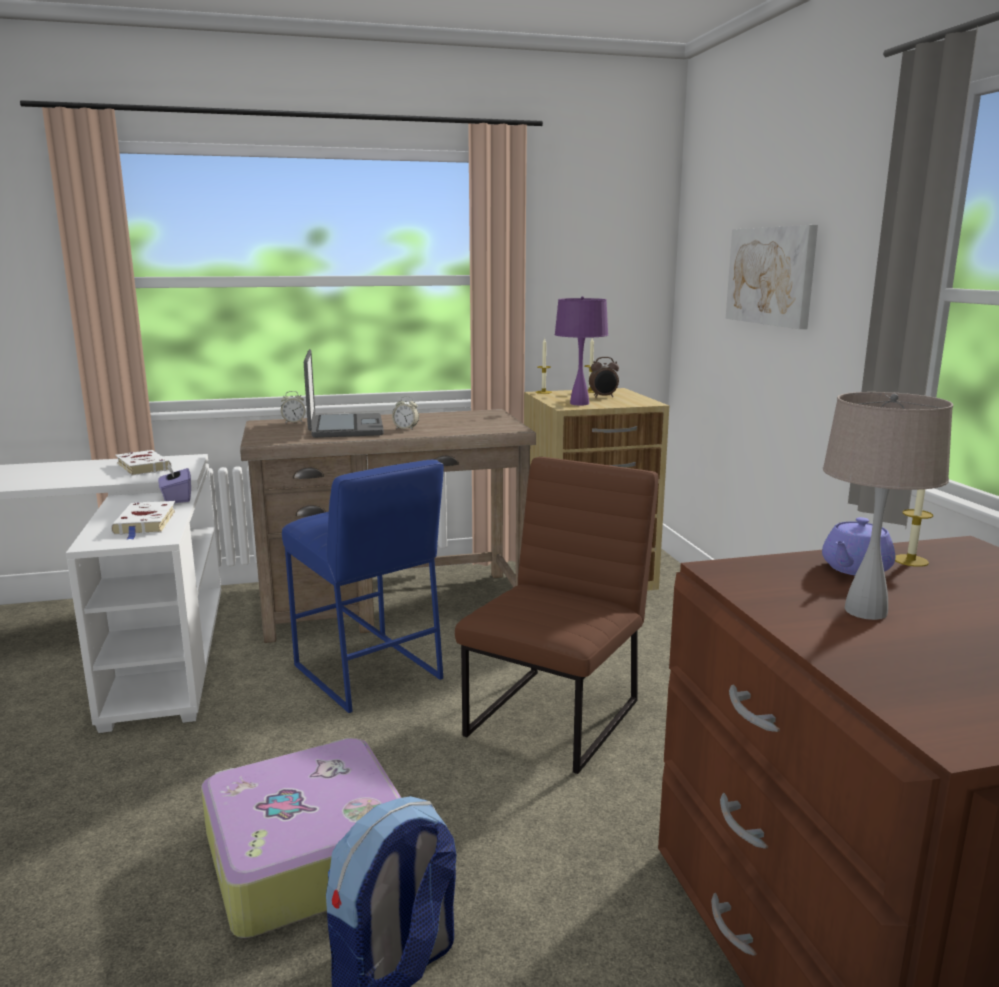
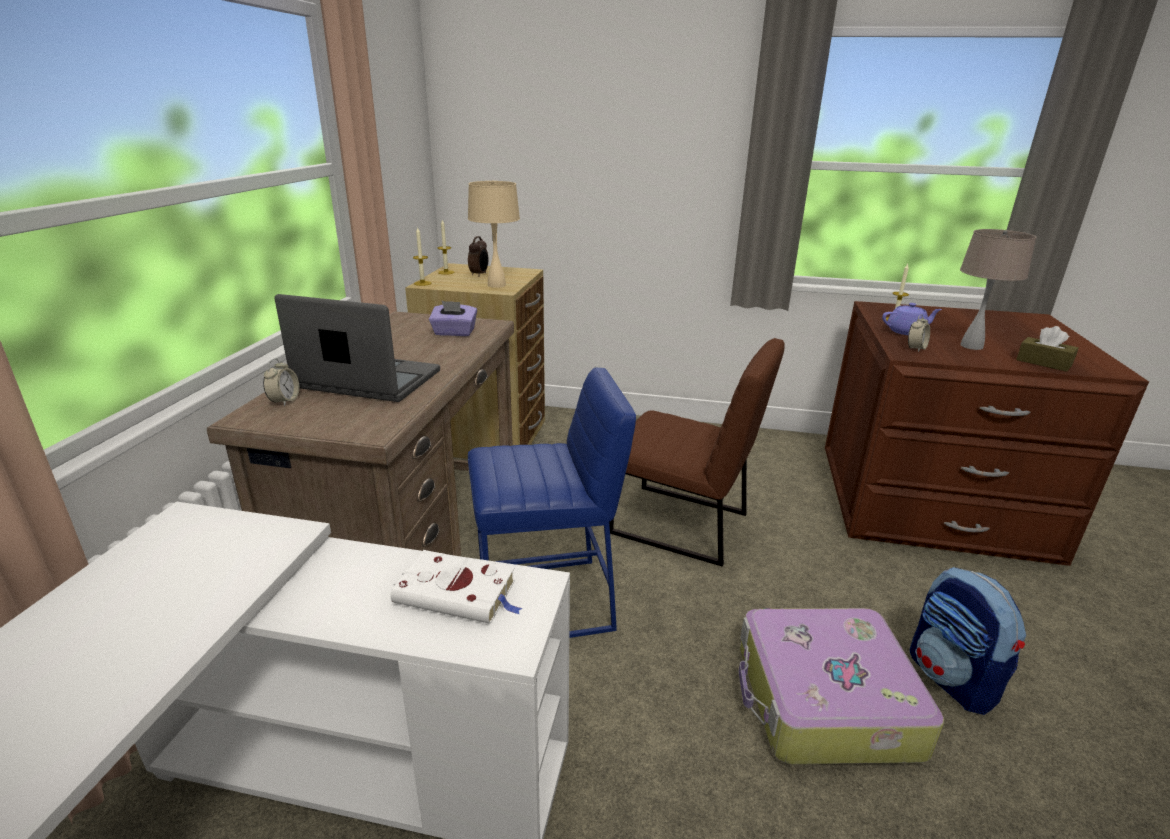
camera: 65 degrees left, 10 degrees up
white book [115,450,171,476] -> none
purple tissue box [158,462,191,503] -> purple tissue box moved to [429,301,477,336]
alarm clock [392,396,419,430] -> alarm clock moved to [908,314,930,352]
brown chair [455,457,658,774] -> brown chair turned 150 degrees clockwise [609,338,785,567]
purple table lamp [555,296,608,405] -> beige table lamp [468,180,520,288]
picture [726,225,818,329] -> none
purple teapot [822,517,895,575] -> purple teapot turned 75 degrees counterclockwise [882,303,942,335]
none -> brown tissue box [1016,326,1078,372]

